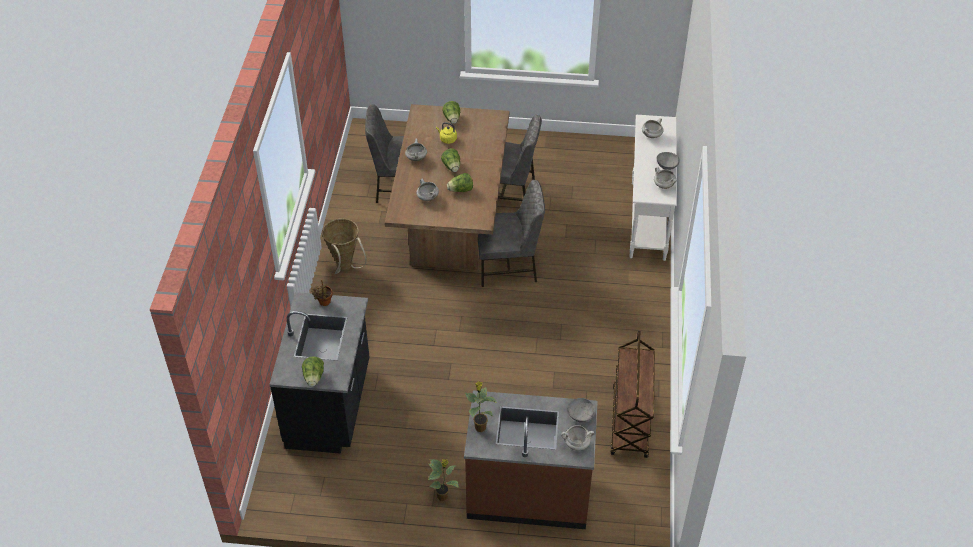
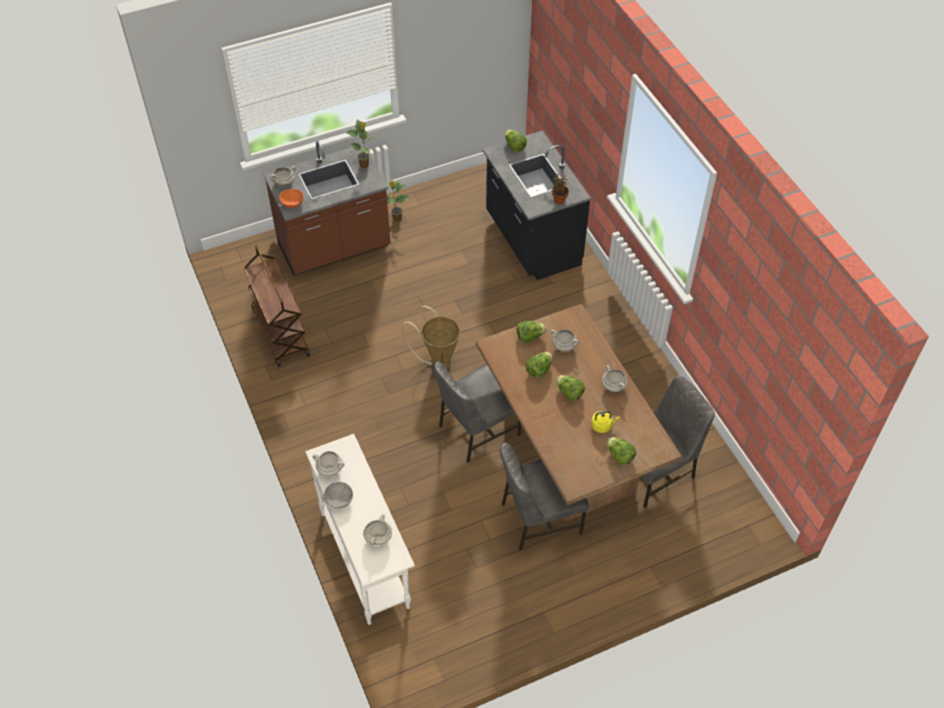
camera: 150 degrees right, 5 degrees up
basket [322,219,367,274] -> basket moved to [402,306,460,368]
grey bowl [568,398,595,423] -> orange bowl [279,189,303,208]
none -> lettuce [517,321,546,343]

